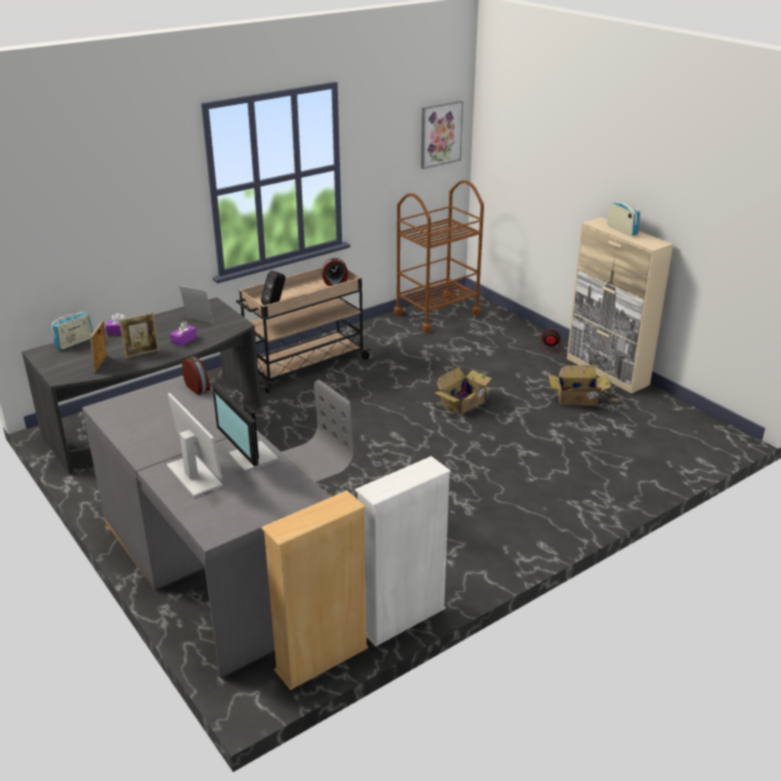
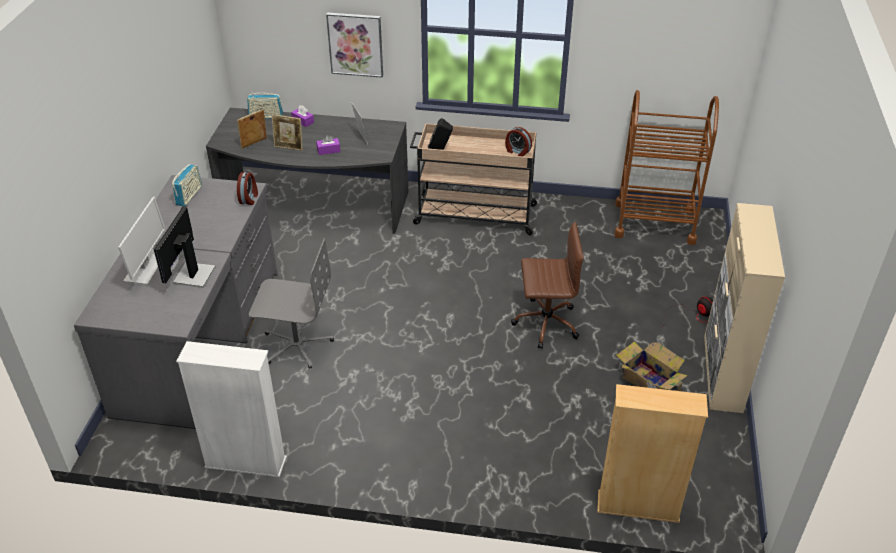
camera: 45 degrees right, 10 degrees up
beige bookcase [261,490,368,690] -> beige bookcase moved to [597,384,708,523]
picture [421,101,463,169] -> picture moved to [326,13,383,78]
cardboard box [435,366,492,415] -> brown office chair [511,222,584,349]
radio [607,201,640,236] -> radio moved to [172,164,202,206]

